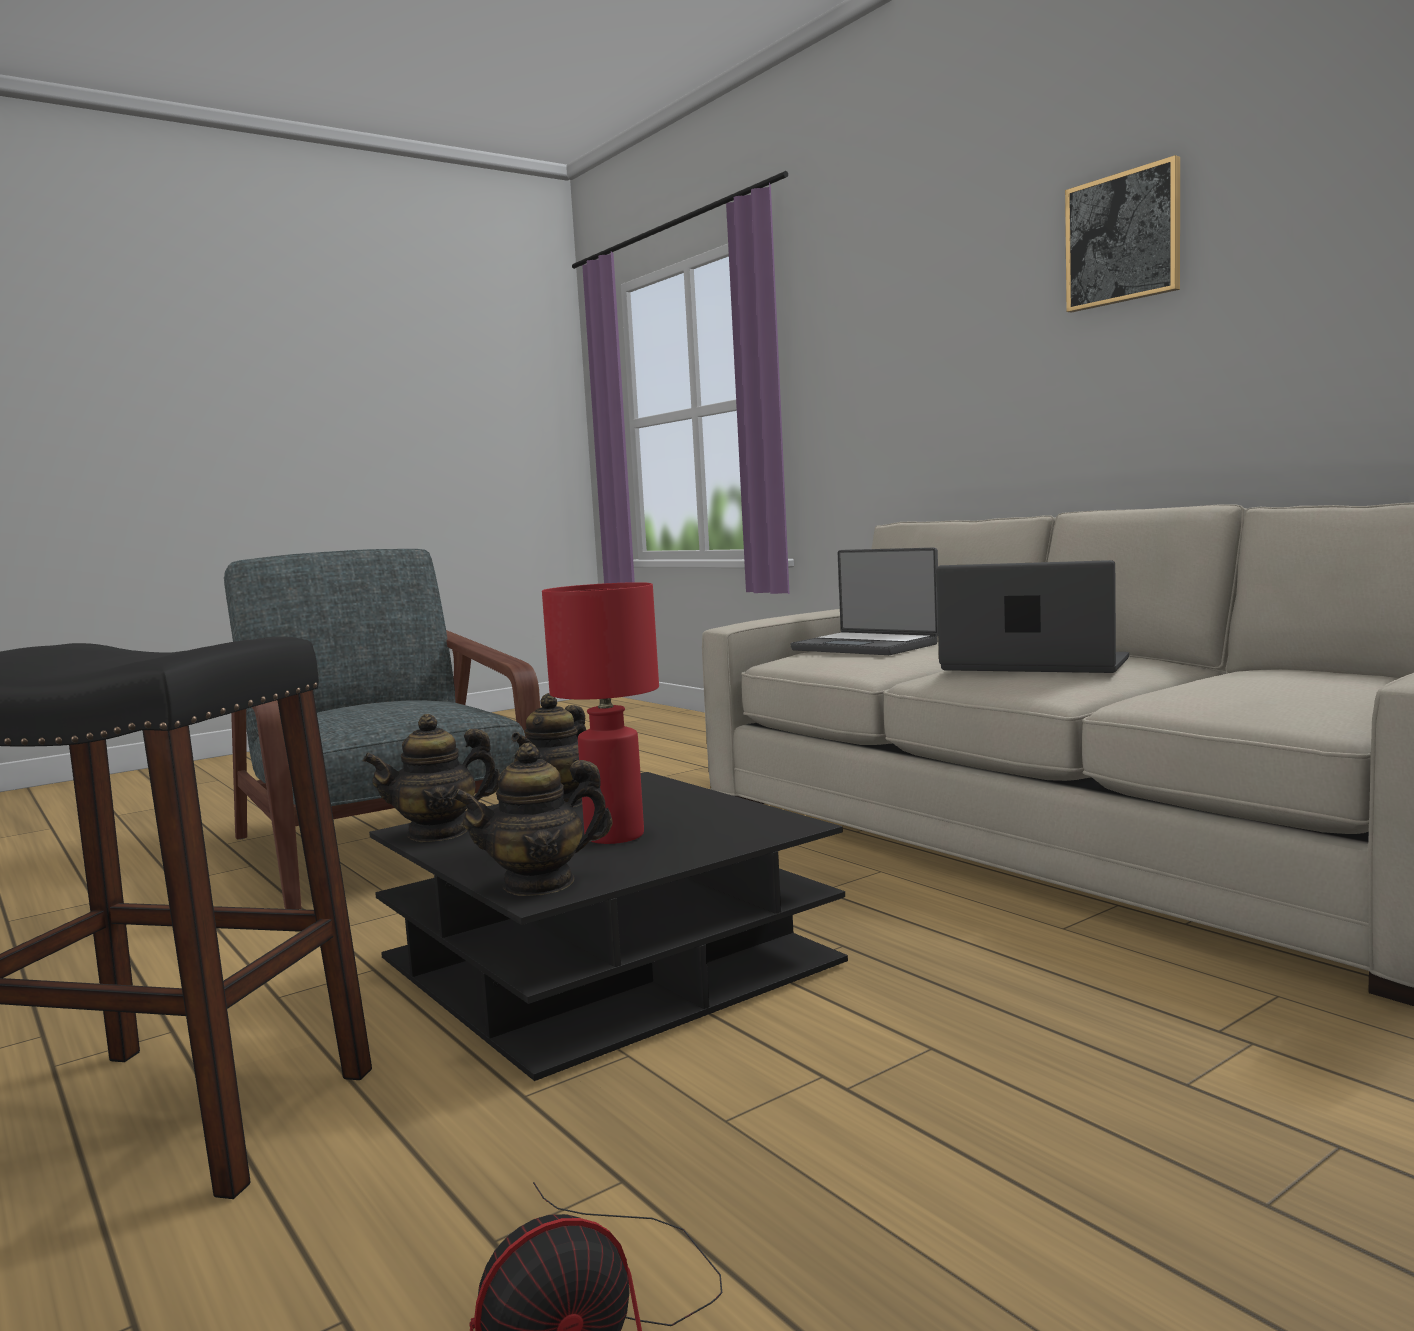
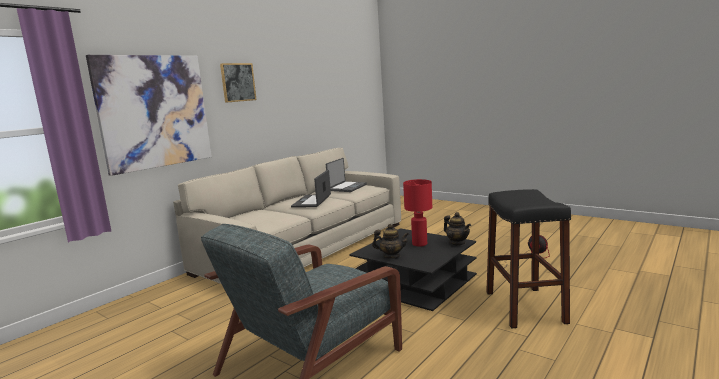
camera: 105 degrees left, 5 degrees up
teapot [363,714,500,842] -> none
laptop [790,547,938,655] -> laptop moved to [326,158,367,192]
none -> picture [86,55,212,176]

